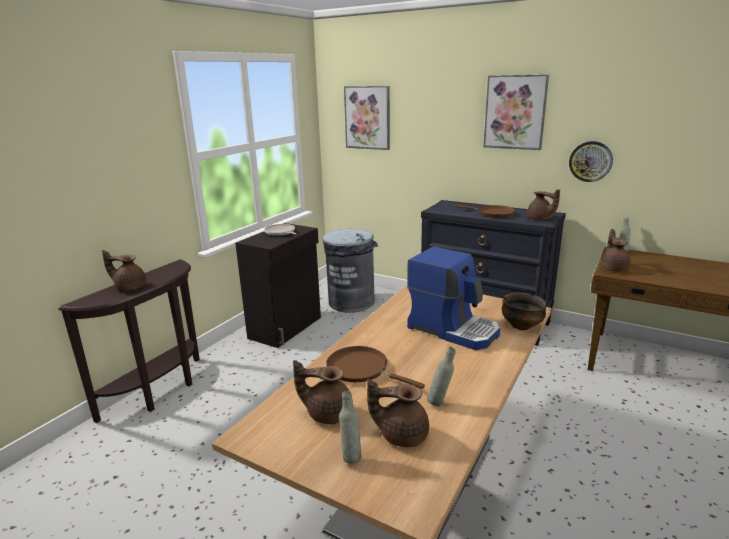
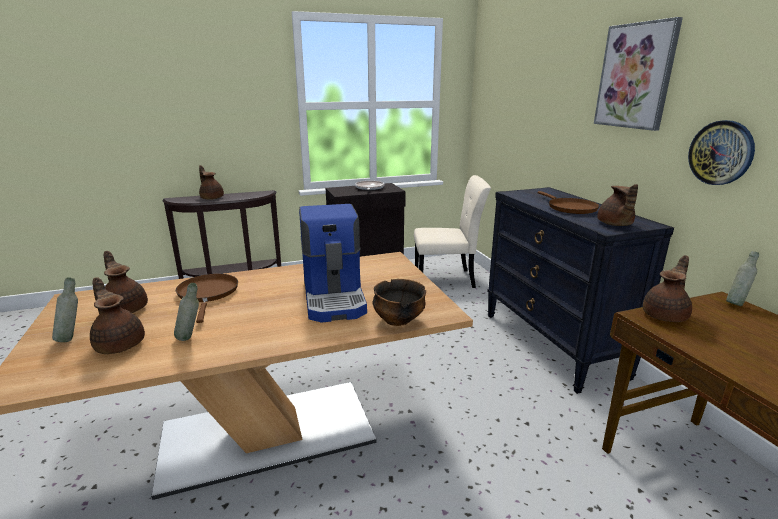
camera: 40 degrees right, 0 degrees up
grey trash can [323,229,378,313] -> beige chair [414,175,491,288]
picture [344,86,390,150] -> none

